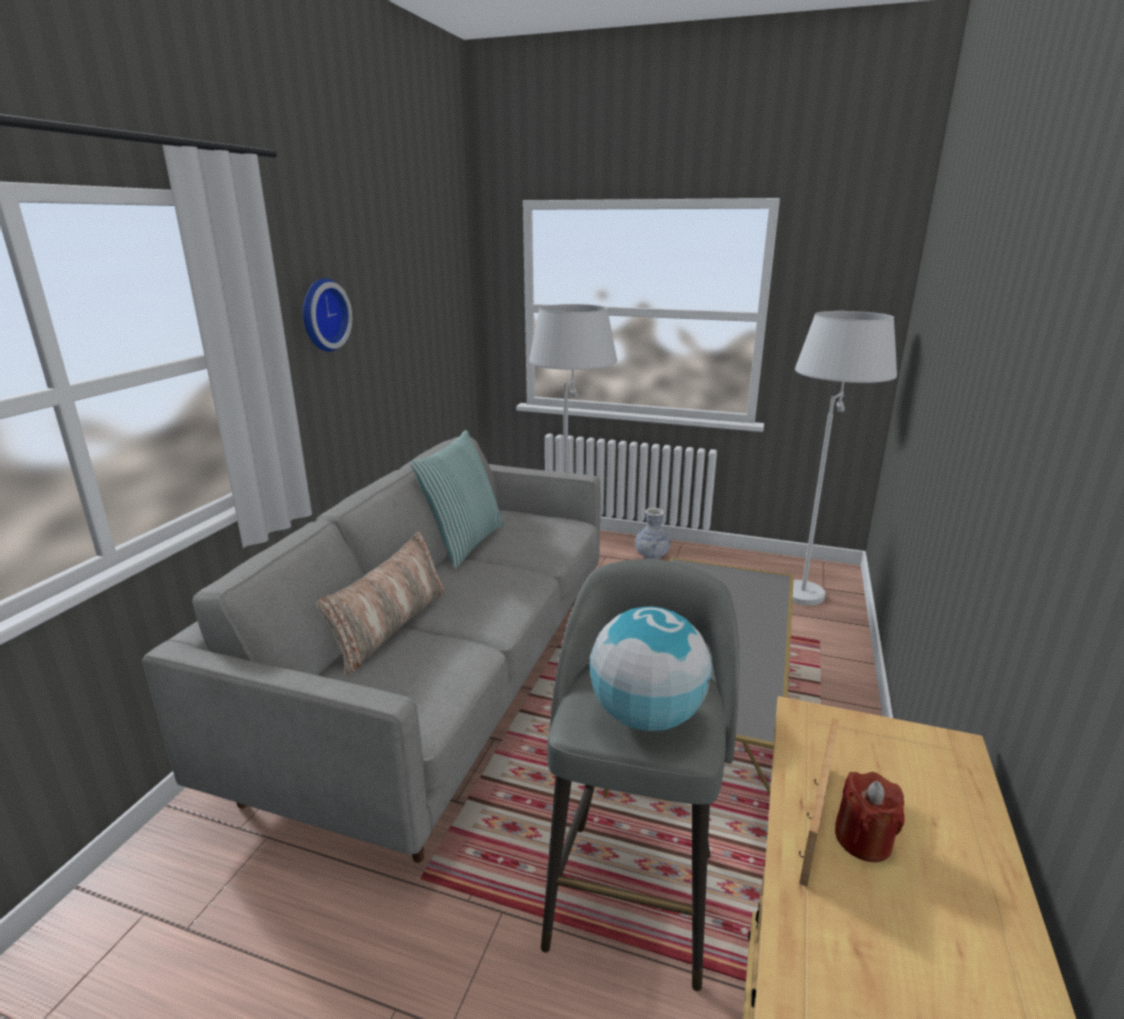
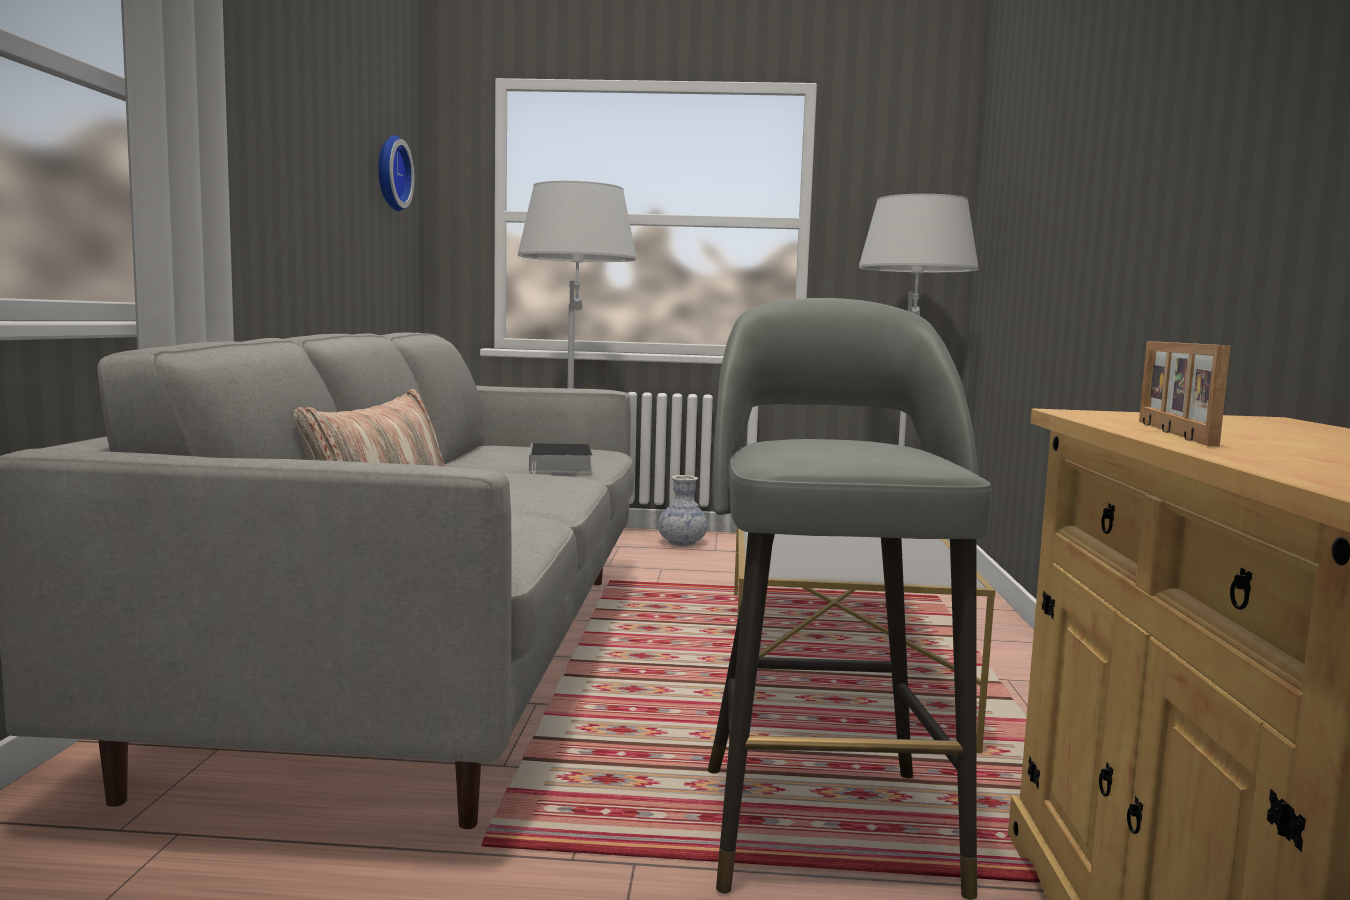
camera: 15 degrees left, 15 degrees down
wall clock [302,278,352,352] -> wall clock moved to [378,135,415,211]
pillow [411,430,504,569] -> none
globe [589,607,712,731] -> none
red candle [835,772,904,862] -> none
none -> book [529,443,592,473]

